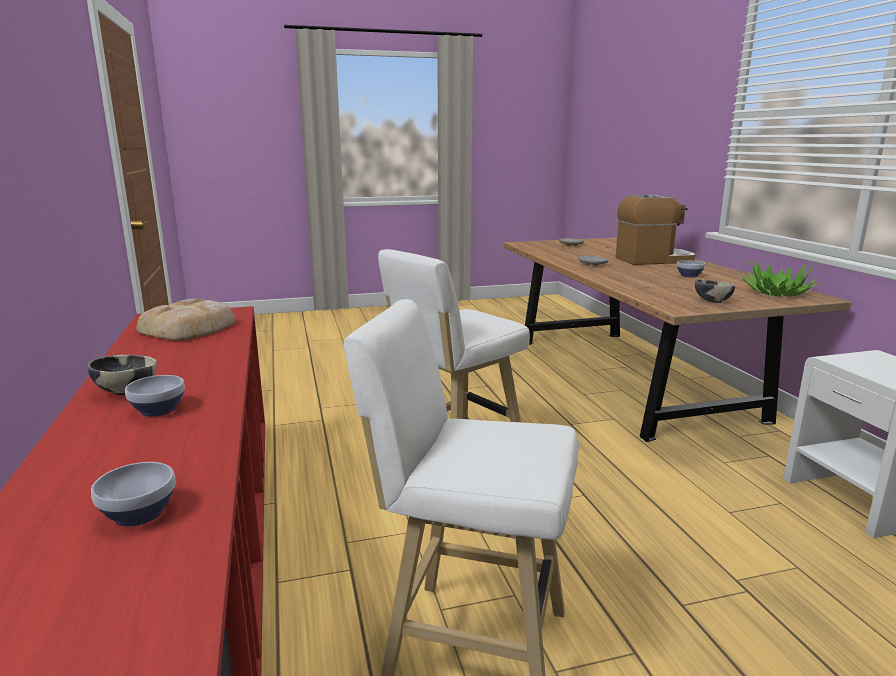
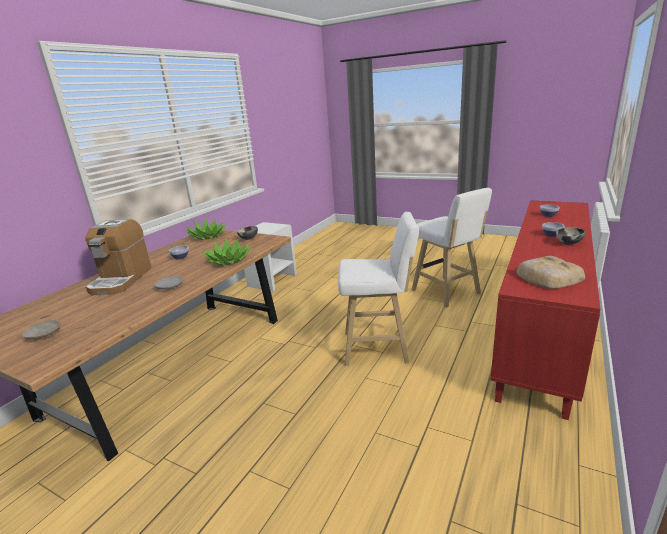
camera: 135 degrees left, 5 degrees up
coffee machine [616,195,695,265] -> coffee machine turned 120 degrees counterclockwise [85,219,152,295]
none -> potted plant [201,238,252,266]

